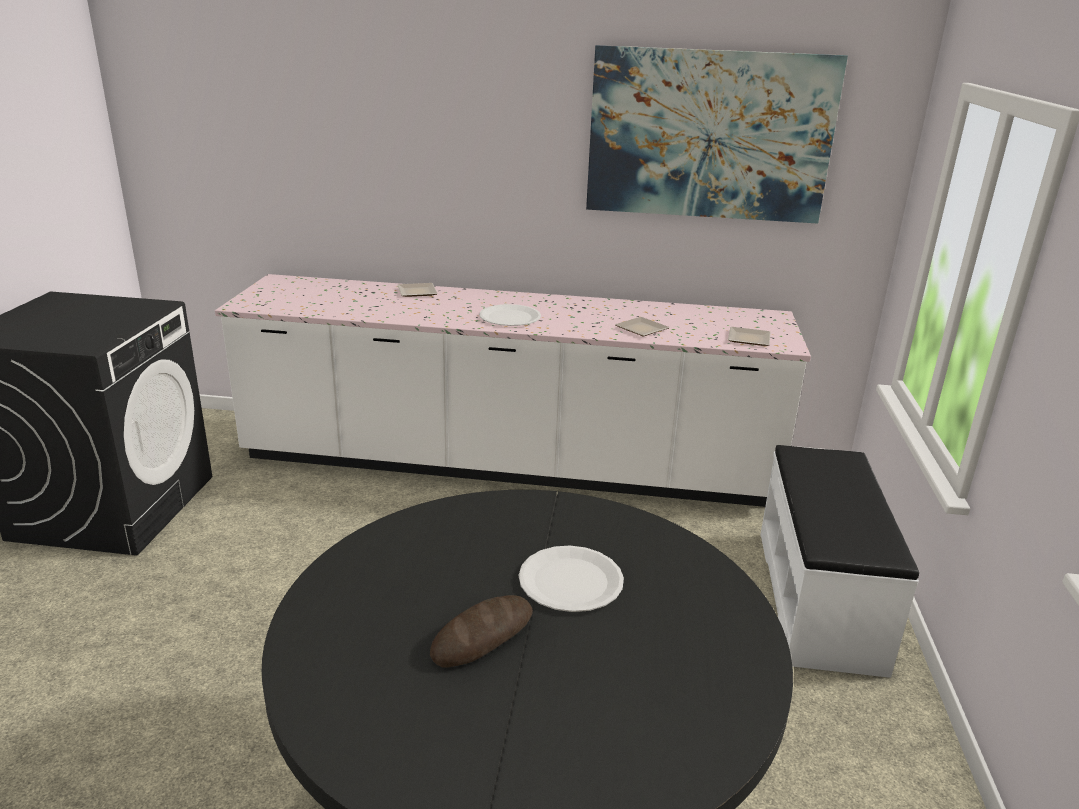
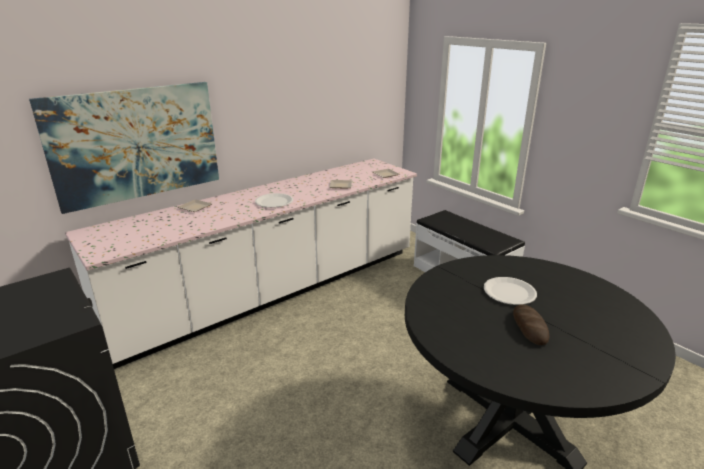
camera: 45 degrees left, 0 degrees up
picture [586,45,848,224] -> picture moved to [29,82,219,214]

